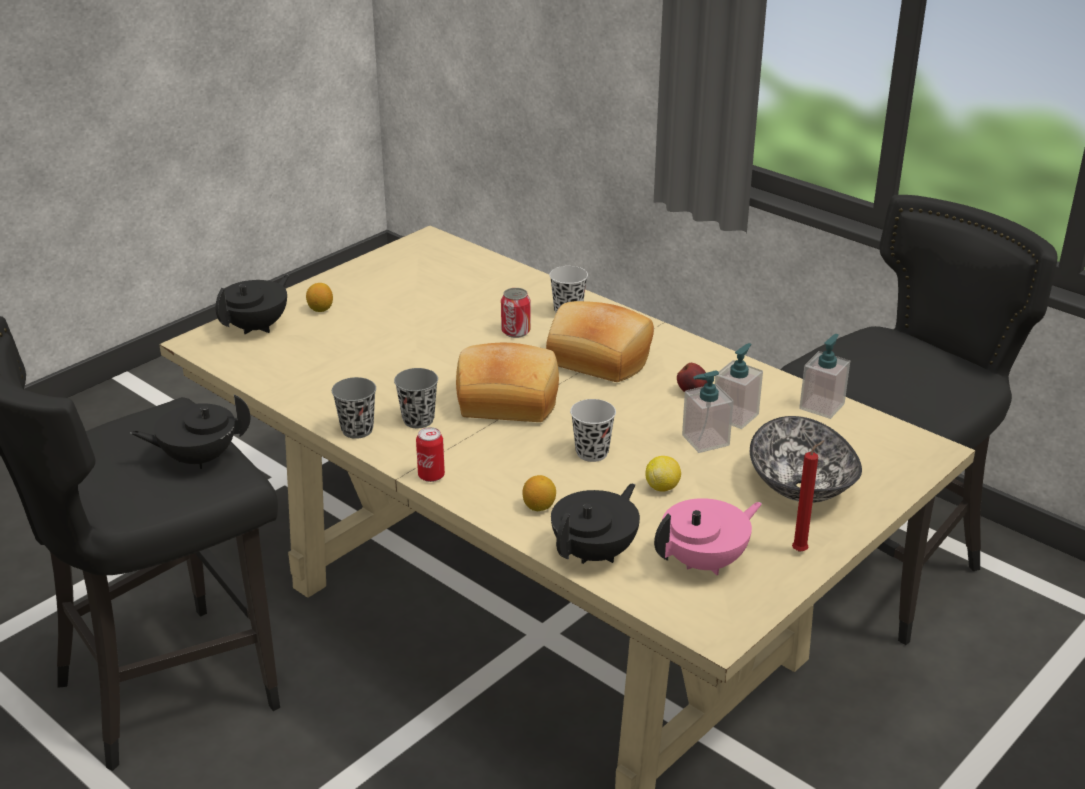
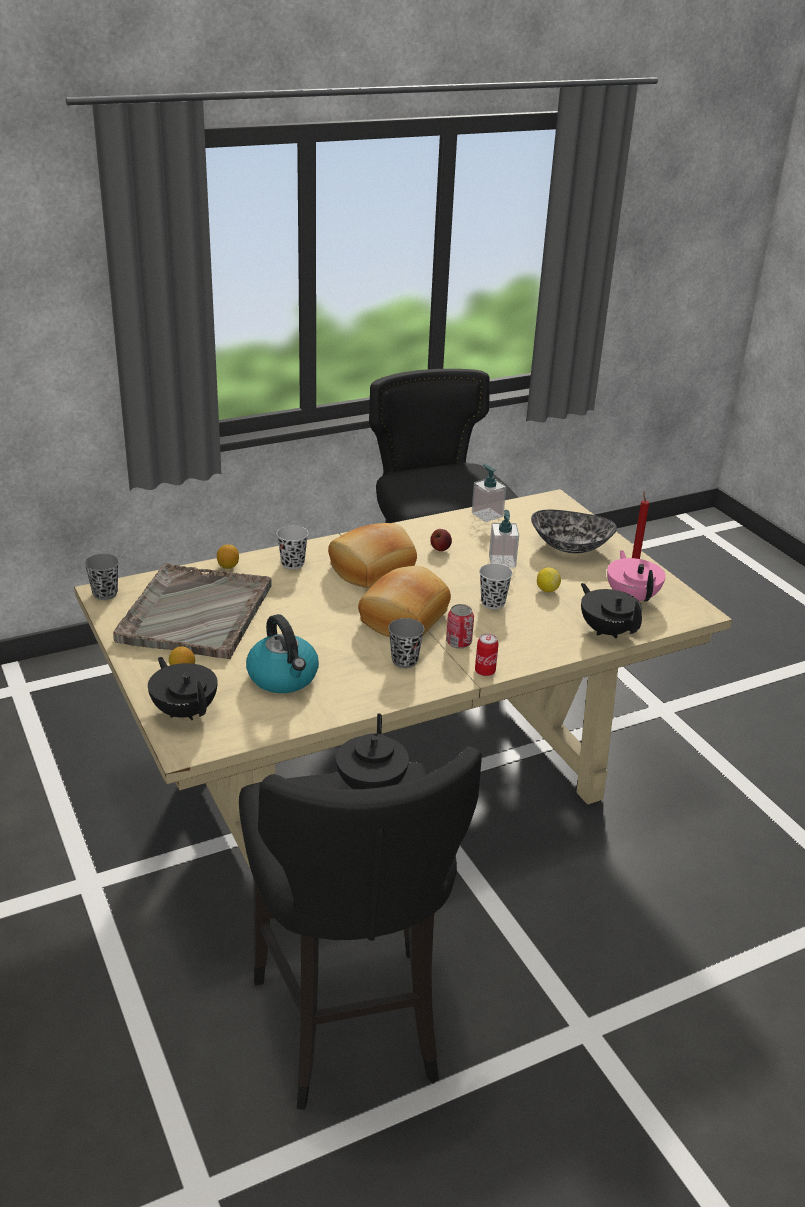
camera: 70 degrees left, 0 degrees up
grey cup [332,377,376,439] -> grey cup moved to [84,554,119,600]
can [501,288,531,338] -> can moved to [446,604,474,649]
lemon [523,475,556,511] -> lemon moved to [217,544,239,569]
soap dispenser [715,343,763,429] -> none
none -> grey tray [113,564,272,659]
none -> kettle [246,614,319,693]

